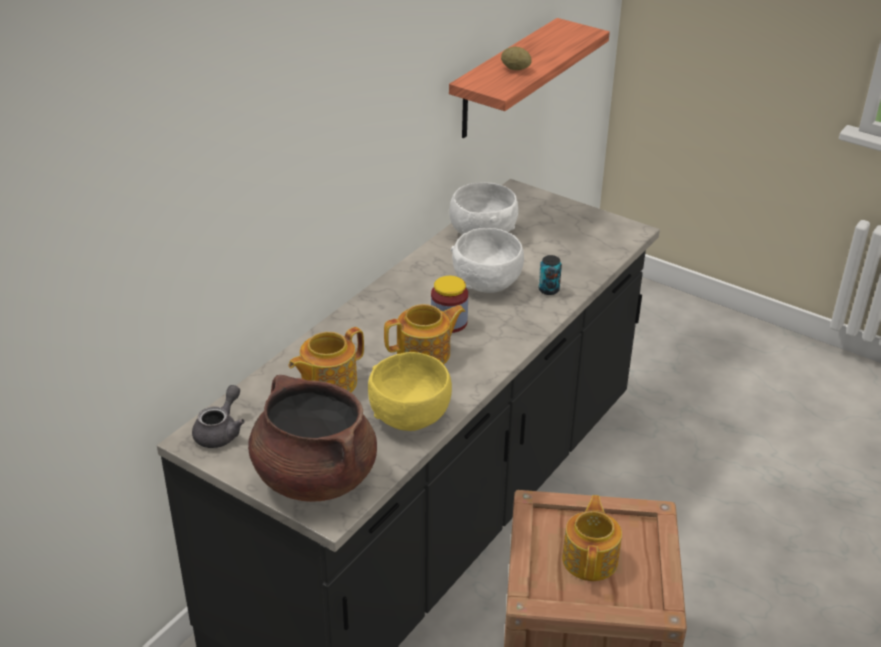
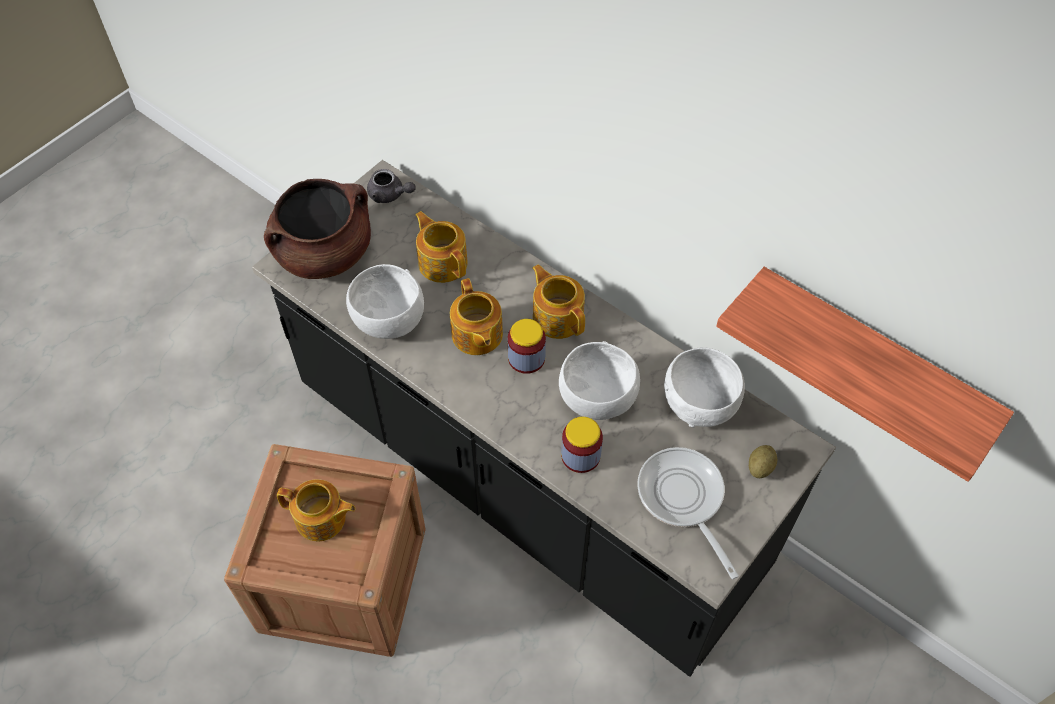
camera: 95 degrees right, 20 degrees up
yellow bowl [368,352,452,431] -> white bowl [346,264,424,339]
potato [501,46,532,70] -> potato moved to [749,445,777,478]
can [539,255,562,295] -> jar [561,417,603,473]
none -> teapot [532,264,585,339]
none -> frying pan [637,447,739,579]

